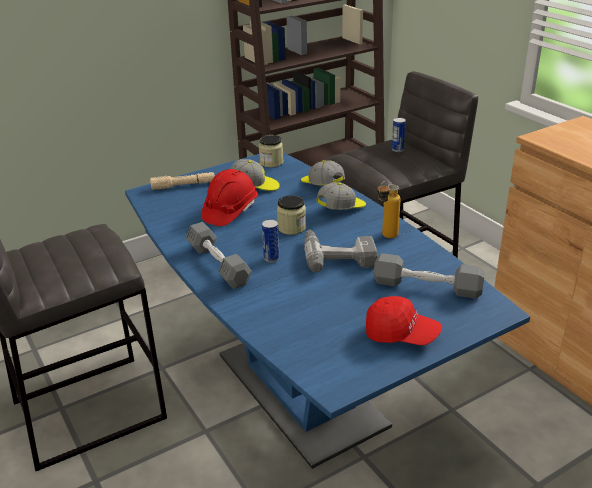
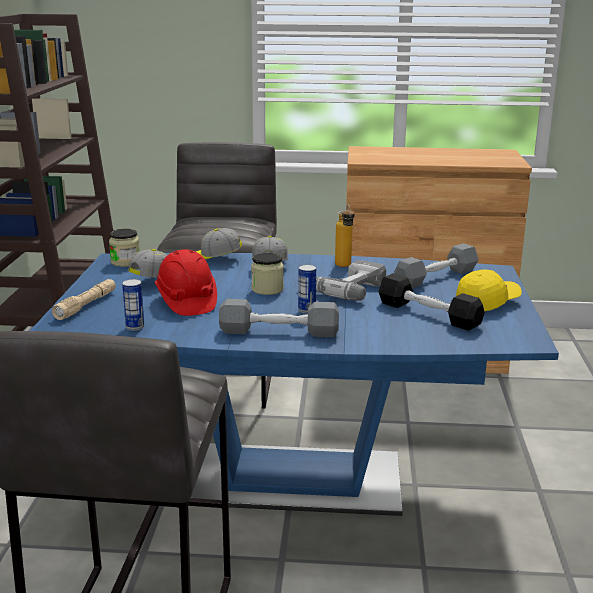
camera: 55 degrees left, 10 degrees down
red cap [366,296,442,345] -> yellow cap [456,269,522,311]
can [392,118,406,152] -> can moved to [122,279,144,331]
none -> black dumbbell [378,273,485,331]

